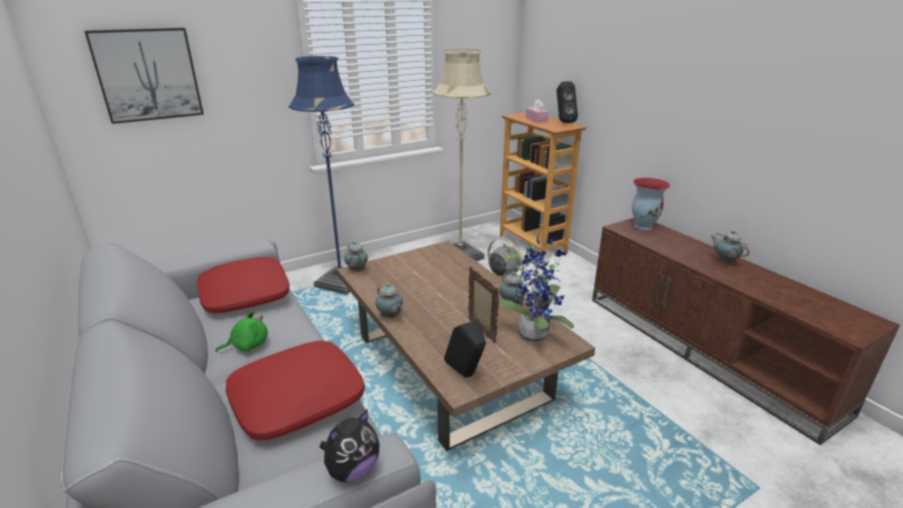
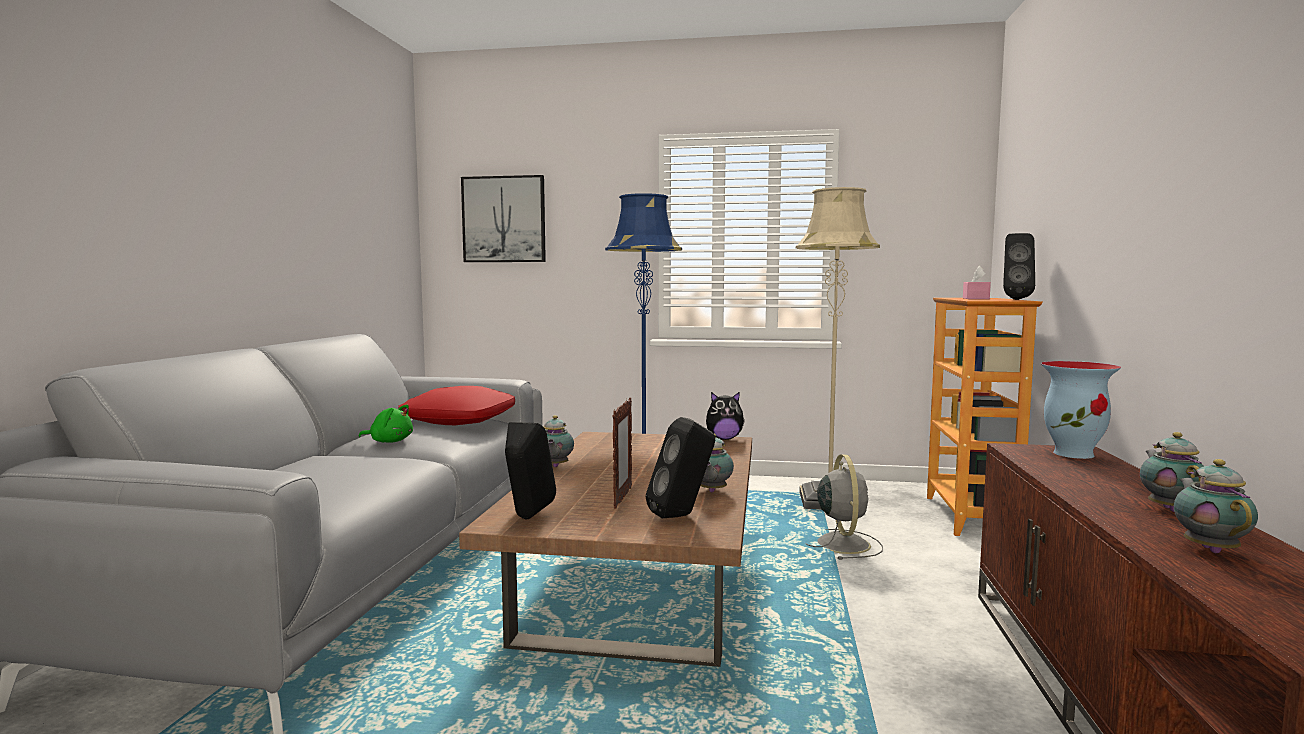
camera: 40 degrees right, 20 degrees down
red pillow [226,341,365,440] -> none
plush toy [319,409,380,483] -> plush toy moved to [706,392,745,440]
teapot [344,241,368,272] -> teapot moved to [1174,459,1258,553]
potted plant [496,234,574,343] -> black speaker [646,417,715,519]

